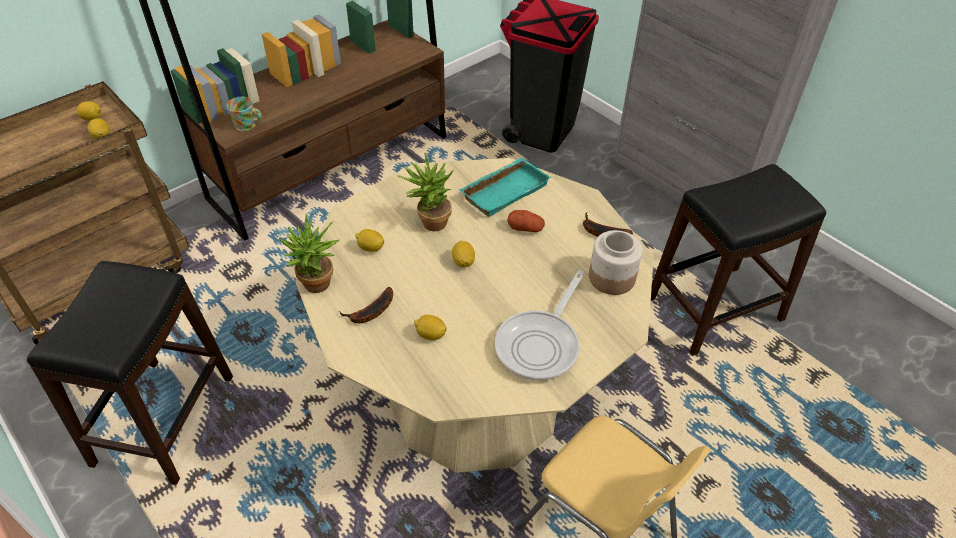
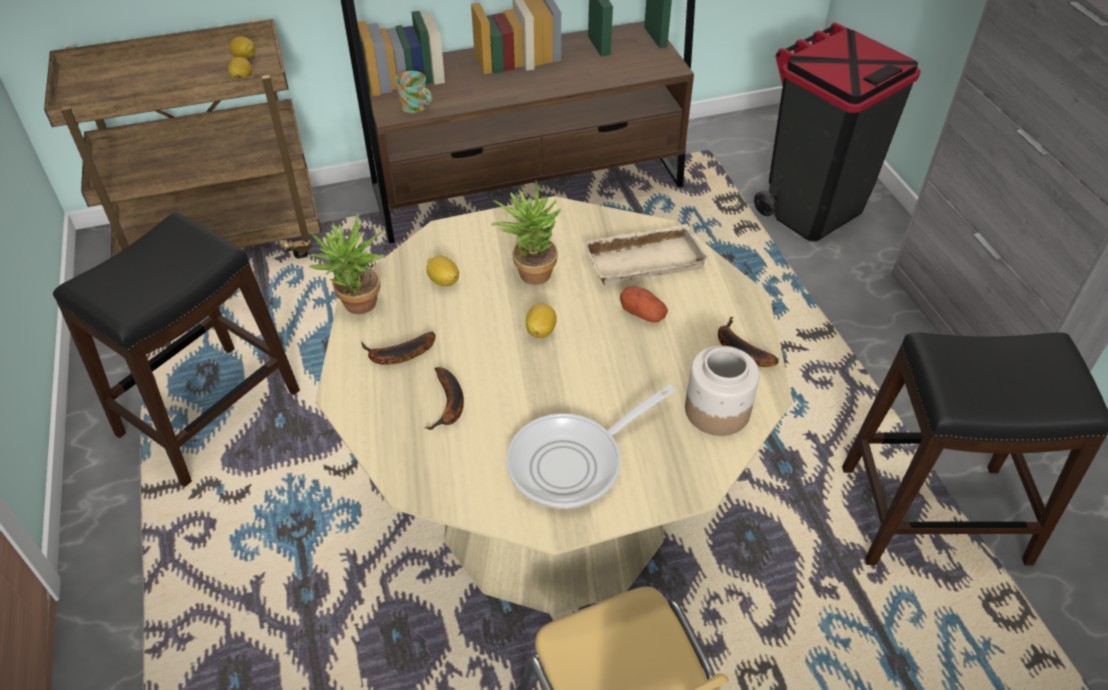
camera: 25 degrees right, 0 degrees up
lemon [414,315,446,340] -> banana [425,367,464,430]
turquoise tray [459,158,551,217] -> beige tray [582,224,709,286]

